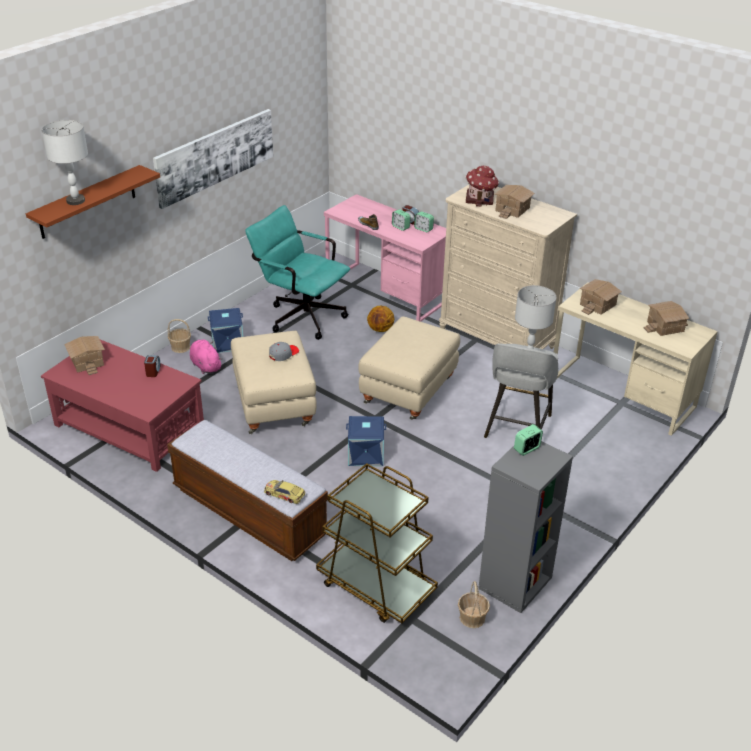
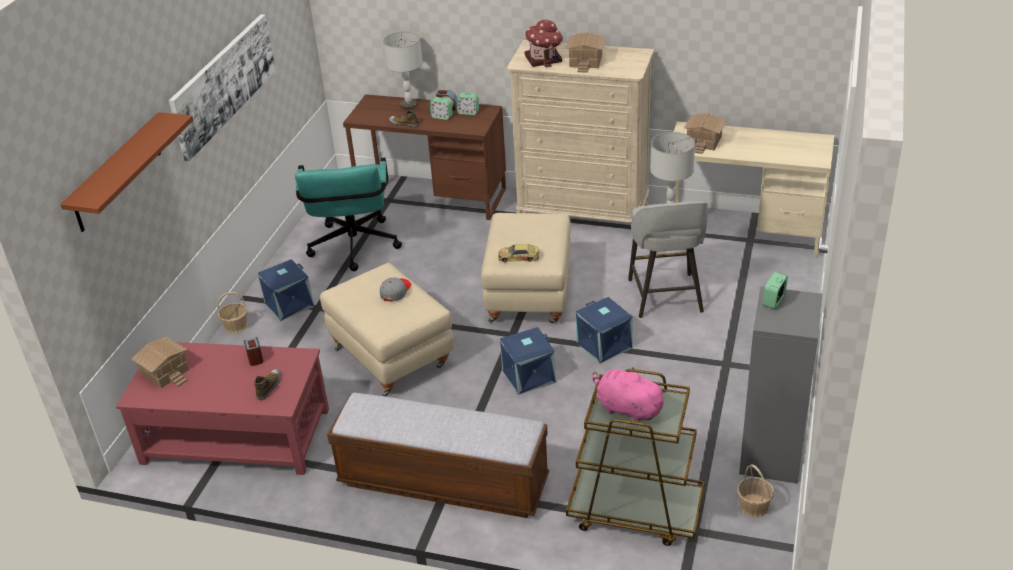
camera: 20 degrees left, 0 degrees up
grey table lamp [41,120,88,205] -> grey table lamp moved to [383,31,423,110]
pink plush toy [190,339,223,374] -> pink plush toy moved to [592,367,667,422]
turquoise office chair [245,205,351,340] -> turquoise office chair turned 105 degrees counterclockwise [295,158,402,271]
toy car [264,480,305,504] -> toy car moved to [498,244,539,262]
pink desk [324,194,446,322] -> brown desk [343,94,506,220]
basketball [367,306,394,332] -> none
toy house [644,301,689,336] -> none
none -> shoe [254,369,281,400]
none -> blue storage box [576,297,633,363]

